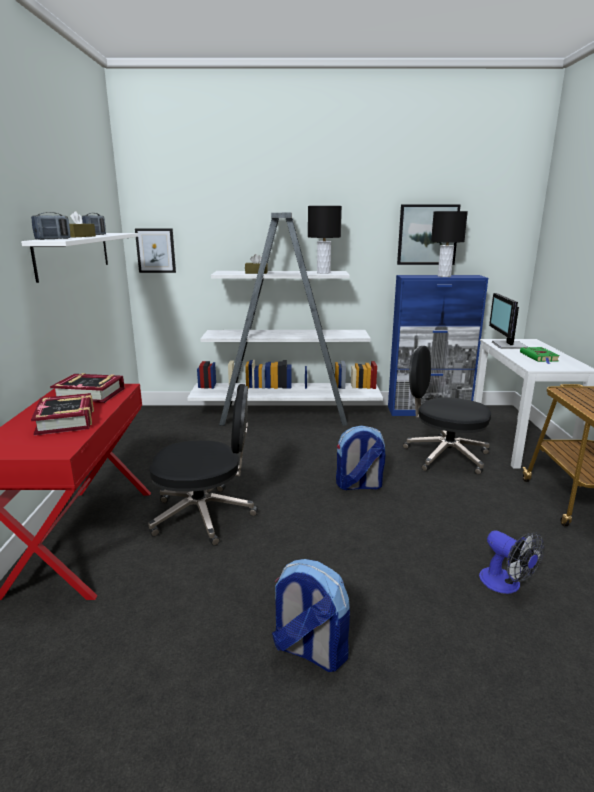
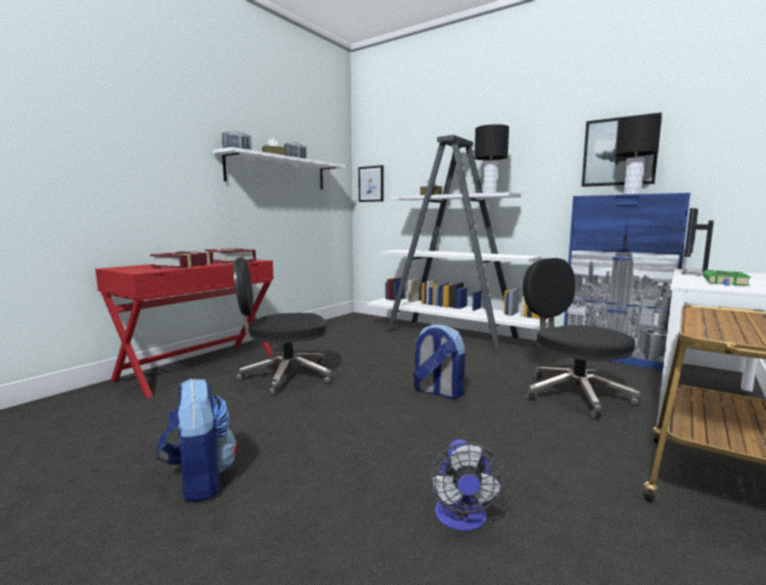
camera: 35 degrees right, 10 degrees down
black office chair [148,384,258,546] -> black office chair turned 135 degrees clockwise [233,257,332,396]

